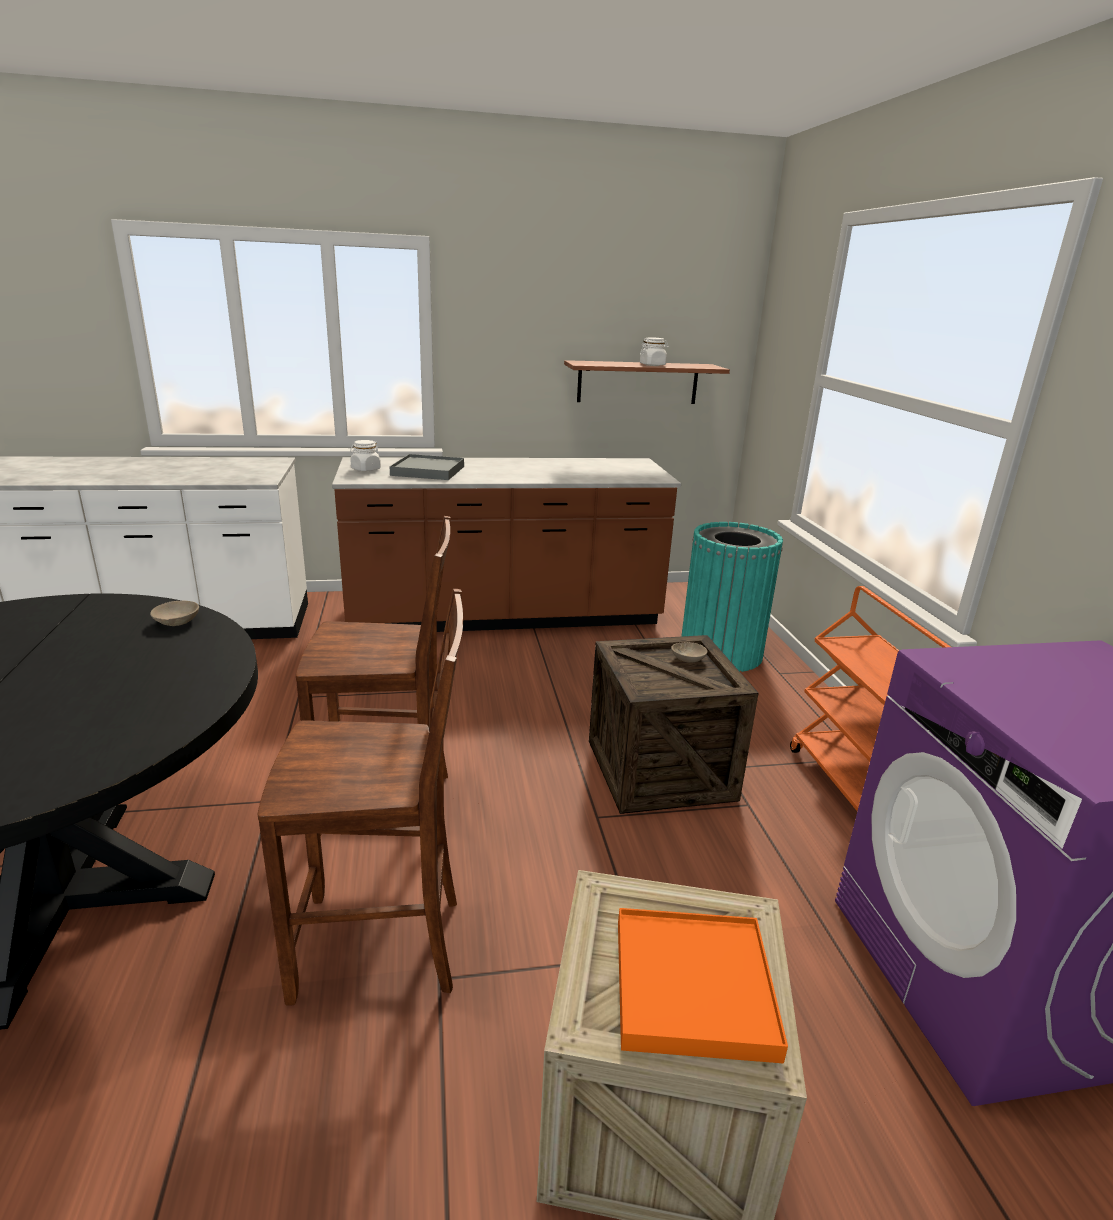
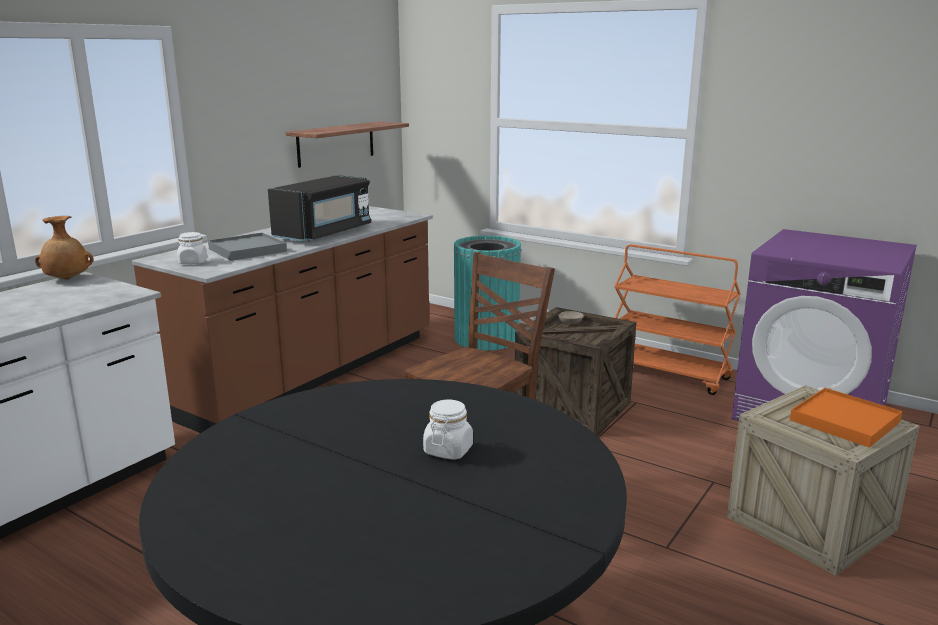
camera: 45 degrees left, 5 degrees down
beige bowl [150,601,199,626] -> none
brown chair [258,589,463,1006] -> none
white jar [640,337,668,366] -> white jar moved to [423,400,473,460]
none -> brown vase [35,216,94,279]
none -> black microwave [268,175,371,242]

